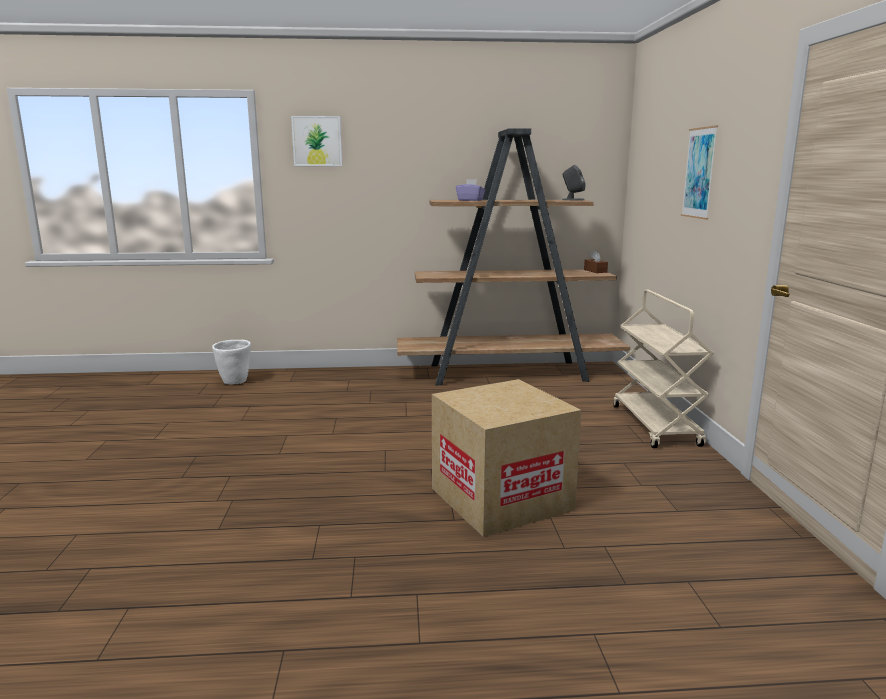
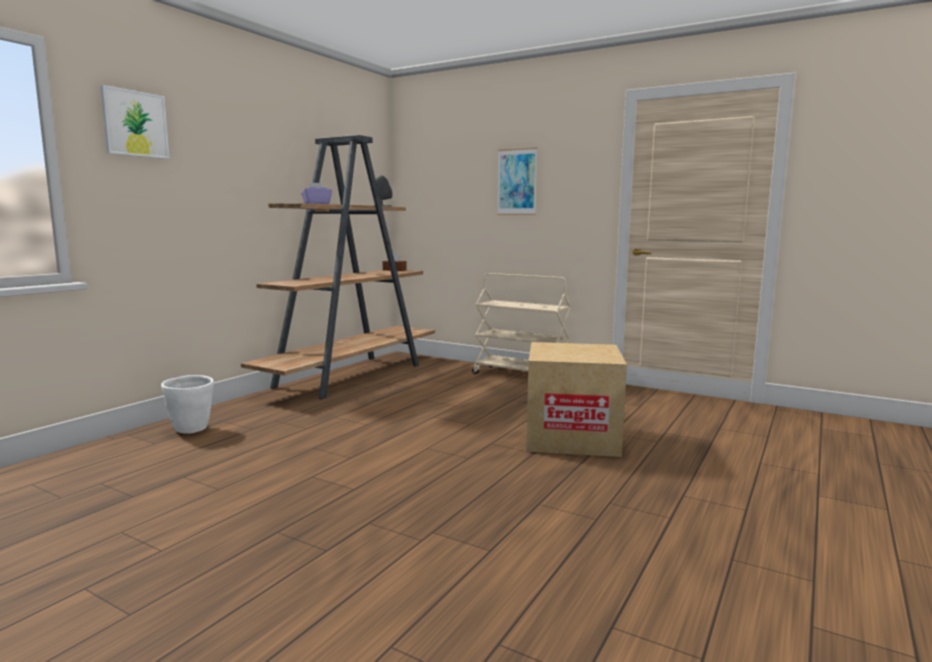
camera: 55 degrees left, 5 degrees down
white planter [212,340,251,385] -> white planter moved to [161,375,214,434]

